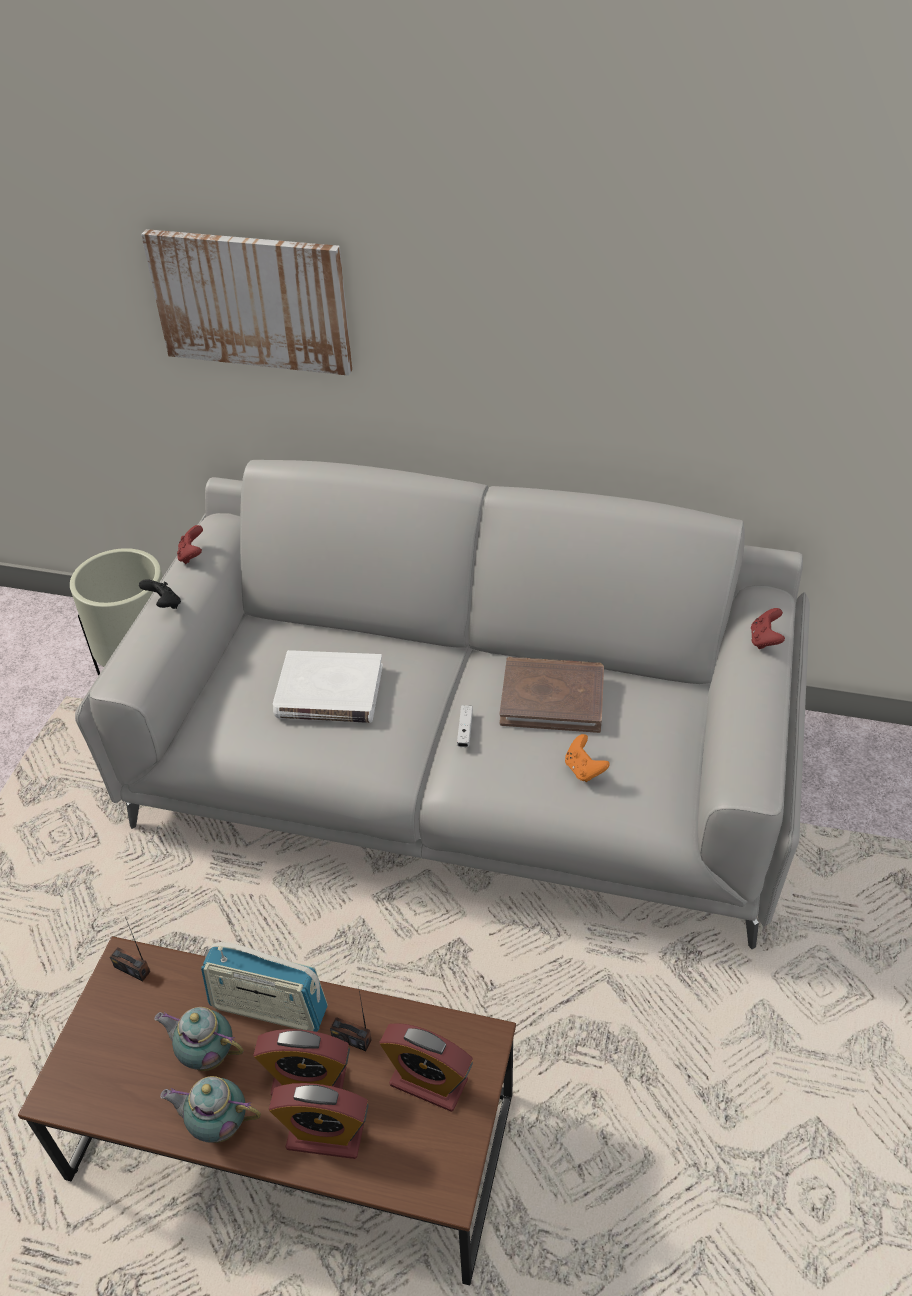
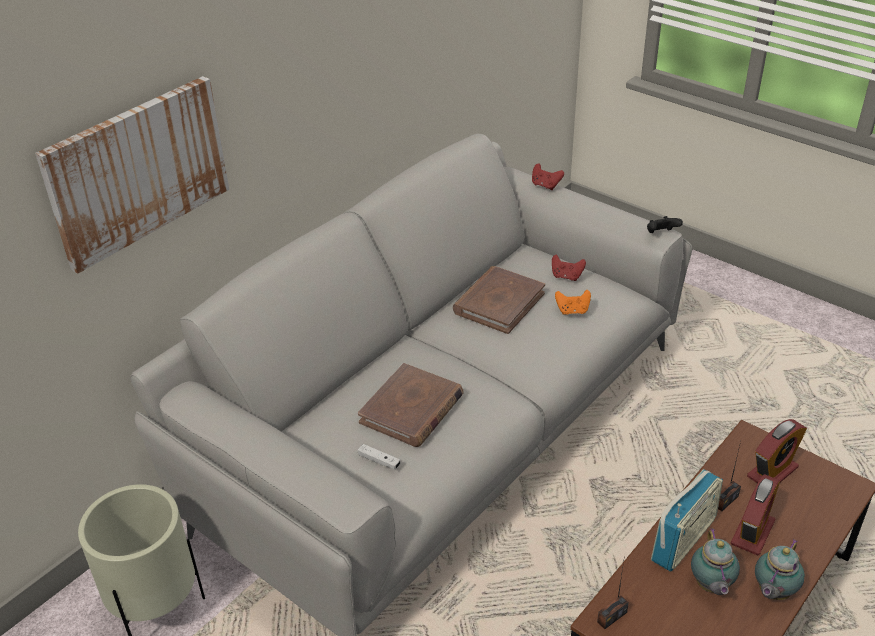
camera: 65 degrees left, 5 degrees down
black game controller [139,579,181,609] -> black game controller moved to [647,216,683,233]
teapot [154,1007,244,1071] -> teapot turned 45 degrees counterclockwise [691,528,740,595]
red game controller [177,525,203,564] -> red game controller moved to [552,255,586,281]
alarm clock [269,1083,369,1159] -> none
white book [273,650,383,723] -> brown book [358,363,464,447]
white game controller [457,705,473,747] -> white game controller moved to [358,444,401,470]

